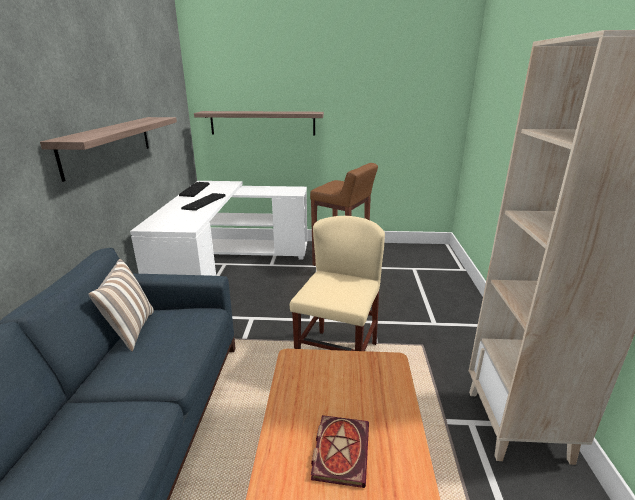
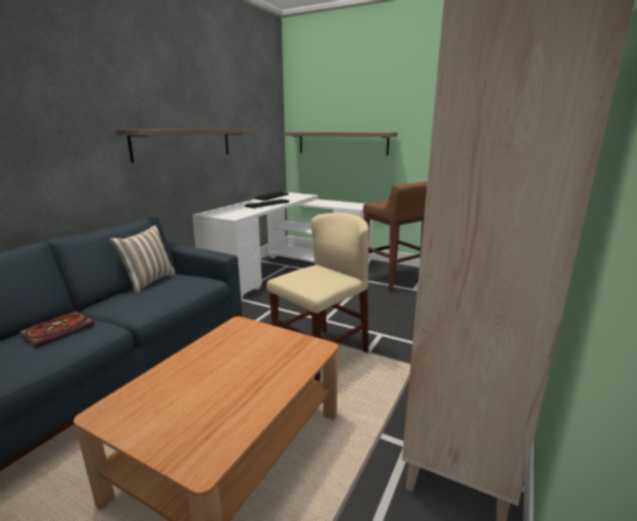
camera: 25 degrees right, 5 degrees down
book [311,415,369,488] -> book moved to [19,311,95,348]

